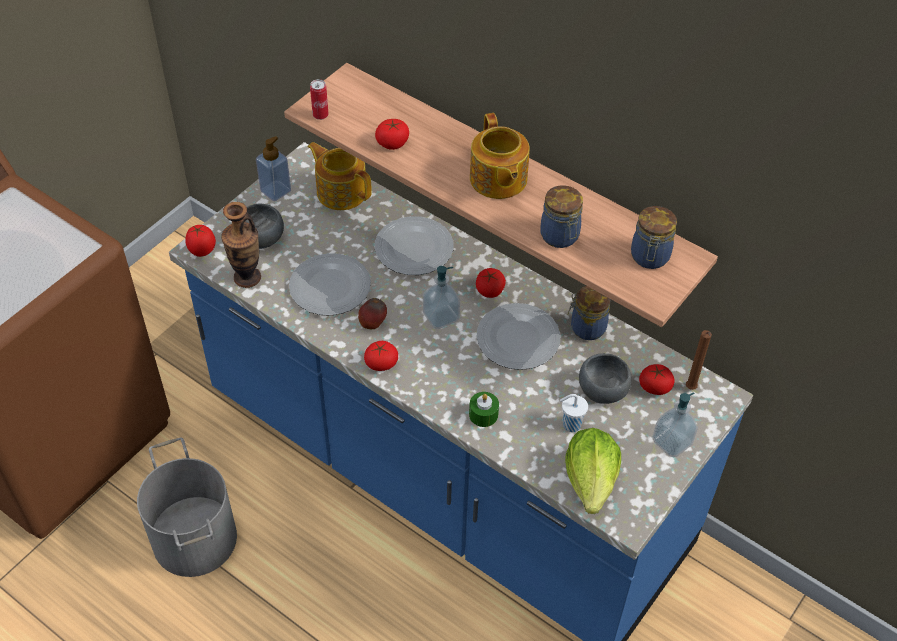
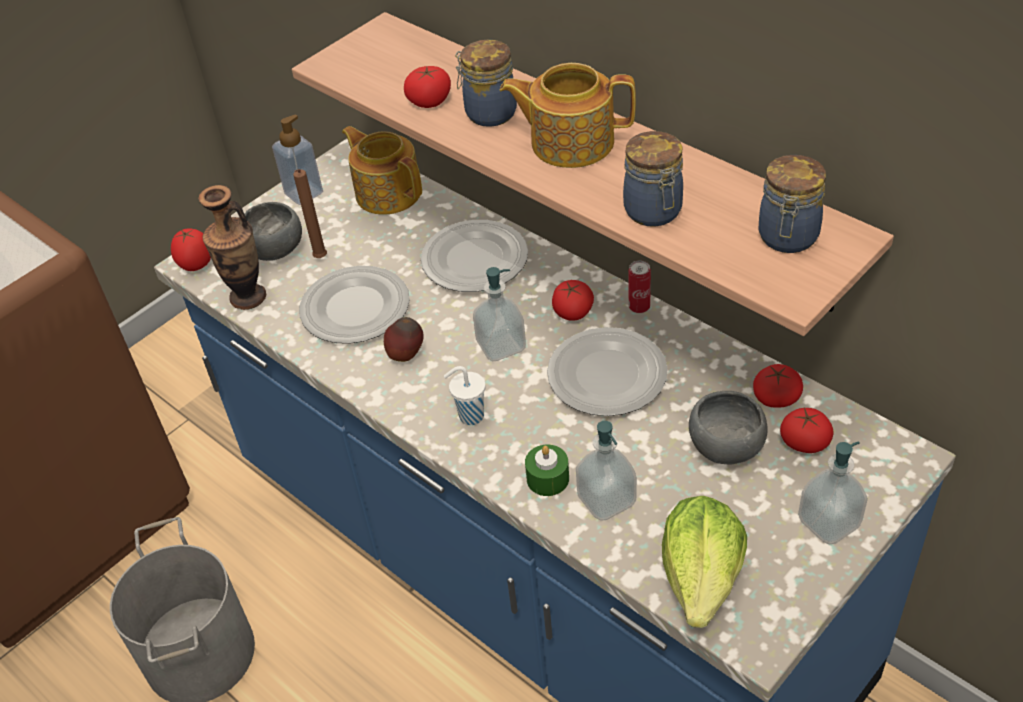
camera: 10 degrees right, 5 degrees down
can [310,79,329,120] -> can moved to [629,260,651,313]
tomato [364,341,398,371] -> tomato moved to [753,364,803,408]
teapot [470,113,530,199] -> teapot turned 105 degrees clockwise [499,63,636,168]
white cup [560,394,588,432] -> white cup moved to [444,366,485,425]
jar [568,286,610,340] -> jar moved to [455,40,517,127]
brown candle [686,330,712,390] -> brown candle moved to [293,169,327,258]
none -> soap dispenser [576,421,637,521]

